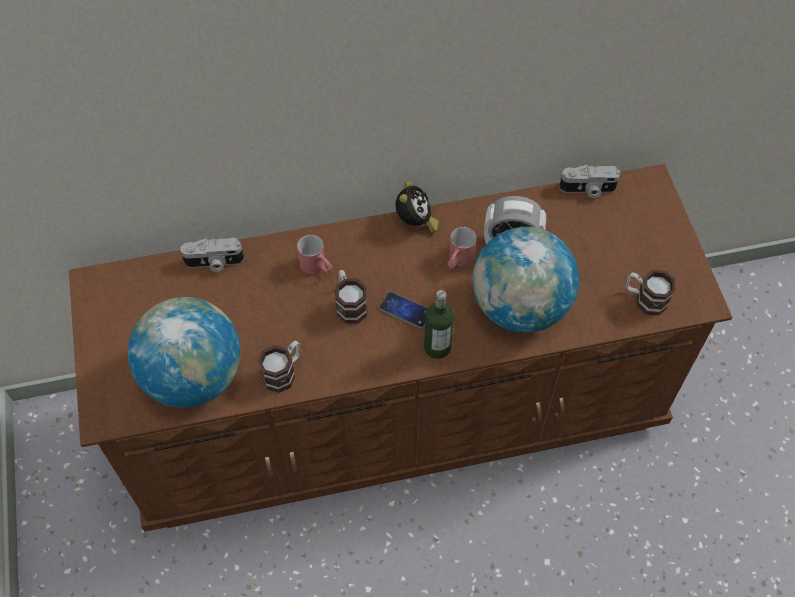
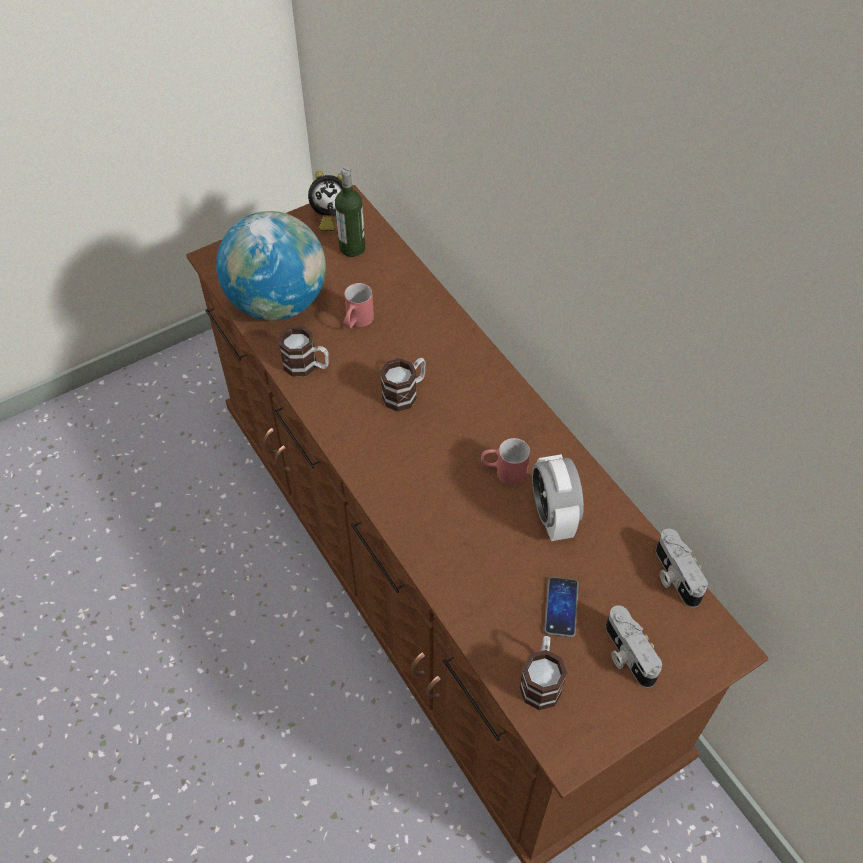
camera: 70 degrees right, 5 degrees down
camera [180,238,244,272] -> camera moved to [606,605,662,688]
red mug [297,235,333,274] -> red mug moved to [344,283,374,329]
phone [379,291,427,329] -> phone moved to [544,577,579,638]
alarm clock [395,181,439,233] -> alarm clock moved to [308,171,342,231]
bottle [424,290,454,359] -> bottle moved to [335,167,365,257]
globe [473,227,579,333] -> none

